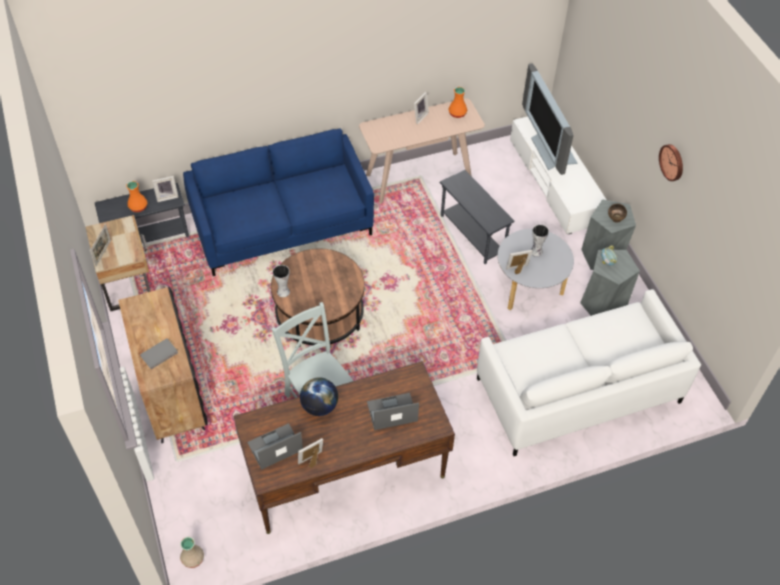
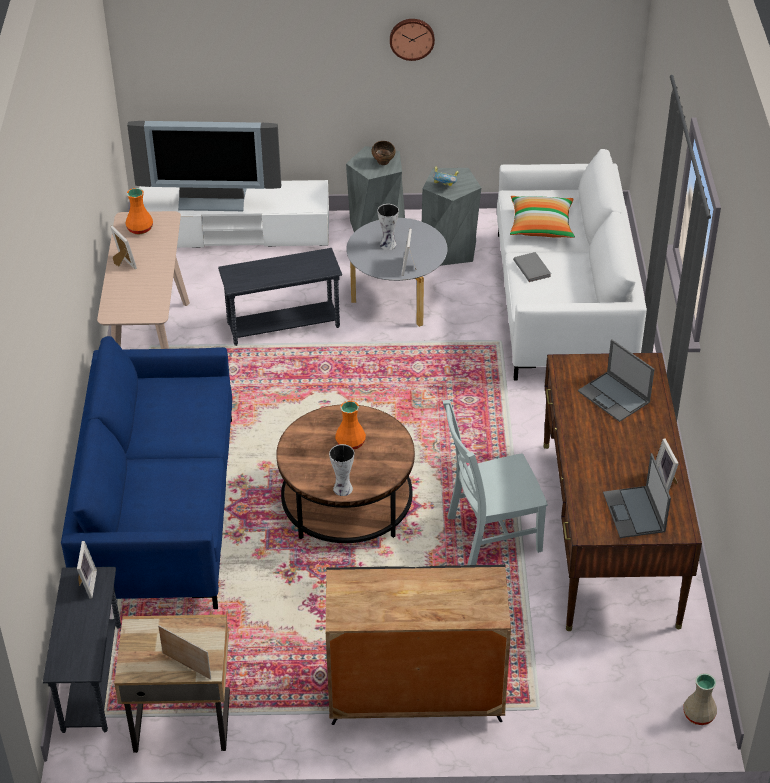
camera: 70 degrees left, 10 degrees down
orange vase [126,181,147,212] -> orange vase moved to [335,401,366,450]
grey book [140,338,178,369] -> grey book moved to [513,252,551,282]
globe [300,377,338,416] -> none
laptop [367,393,419,430] -> laptop turned 45 degrees counterclockwise [578,339,655,422]
none -> pillow [510,196,575,238]

